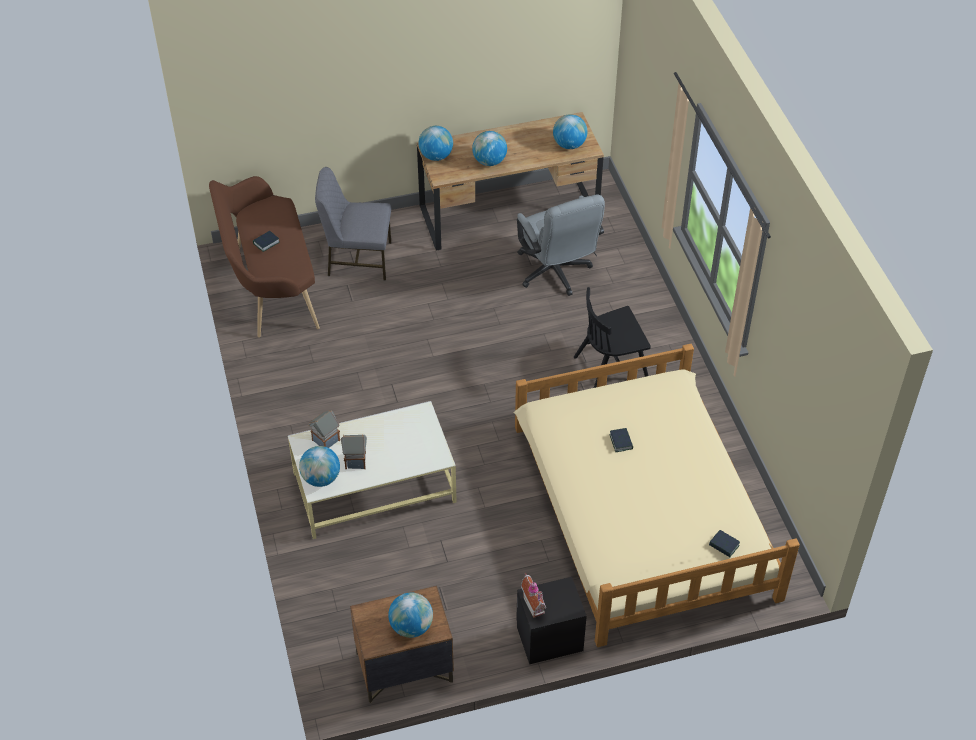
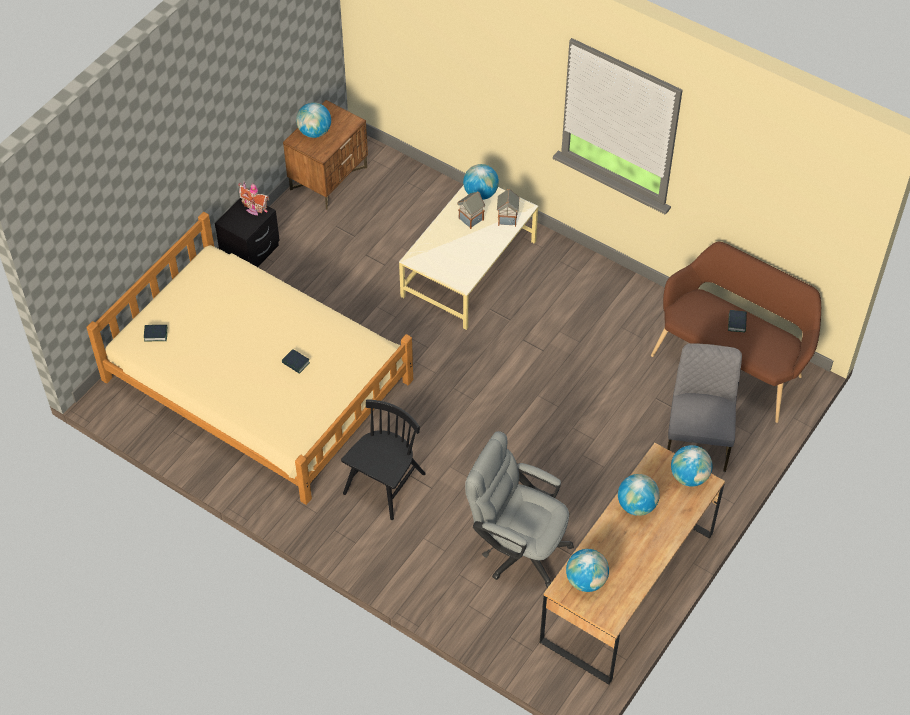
camera: 140 degrees right, 5 degrees up
grey chair [315,167,391,281] -> grey chair turned 45 degrees counterclockwise [667,343,742,472]

